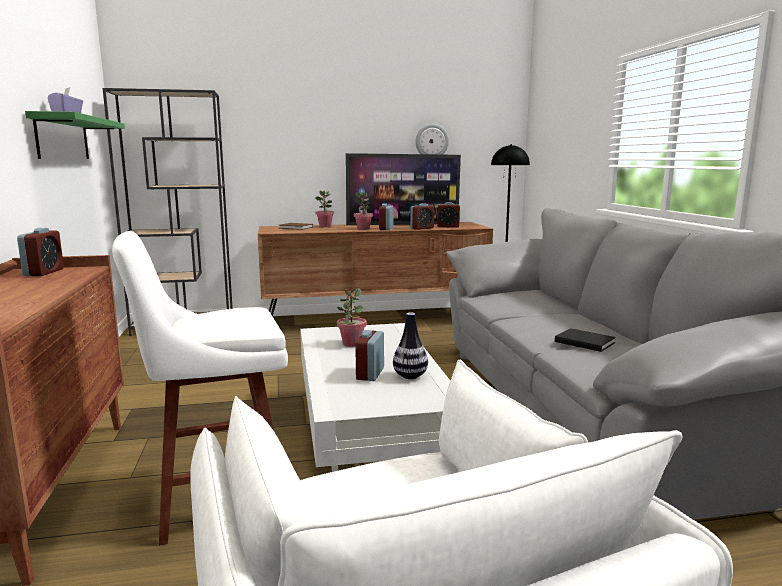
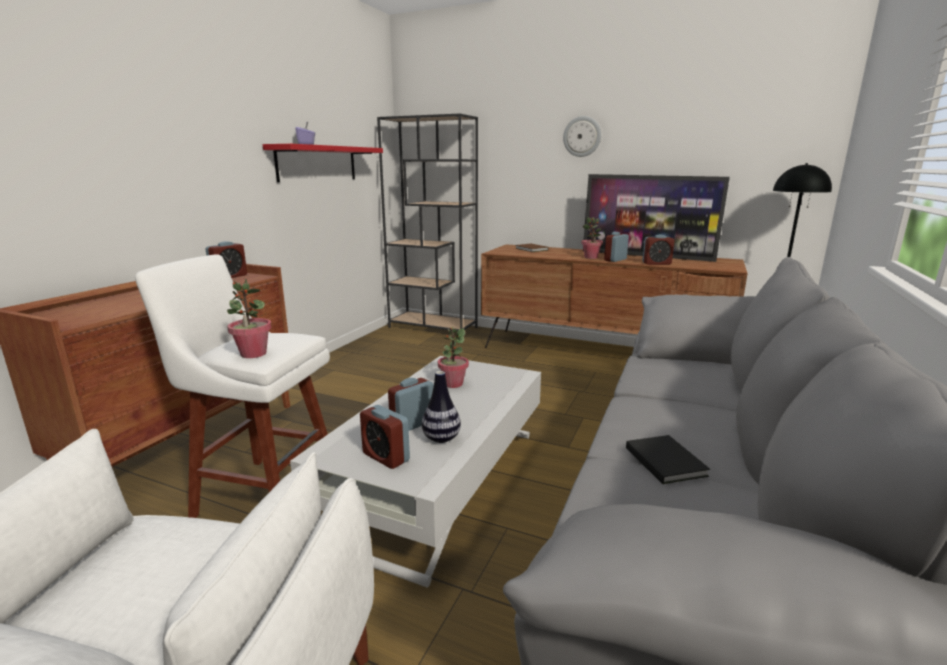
camera: 35 degrees right, 5 degrees up
green shelf [25,111,125,159] -> red shelf [263,144,383,182]
potted plant [315,190,334,227] -> potted plant moved to [227,279,272,358]
wall clock [415,124,449,155] -> wall clock moved to [563,116,601,157]
alarm clock [437,202,460,228] -> alarm clock moved to [360,405,410,469]

